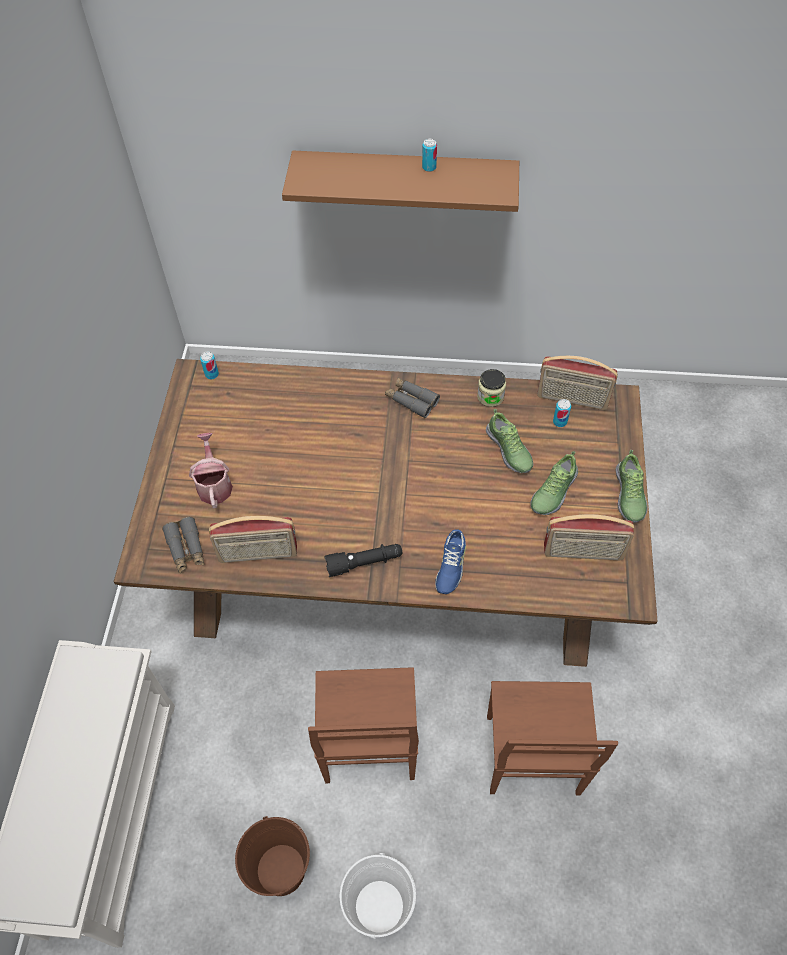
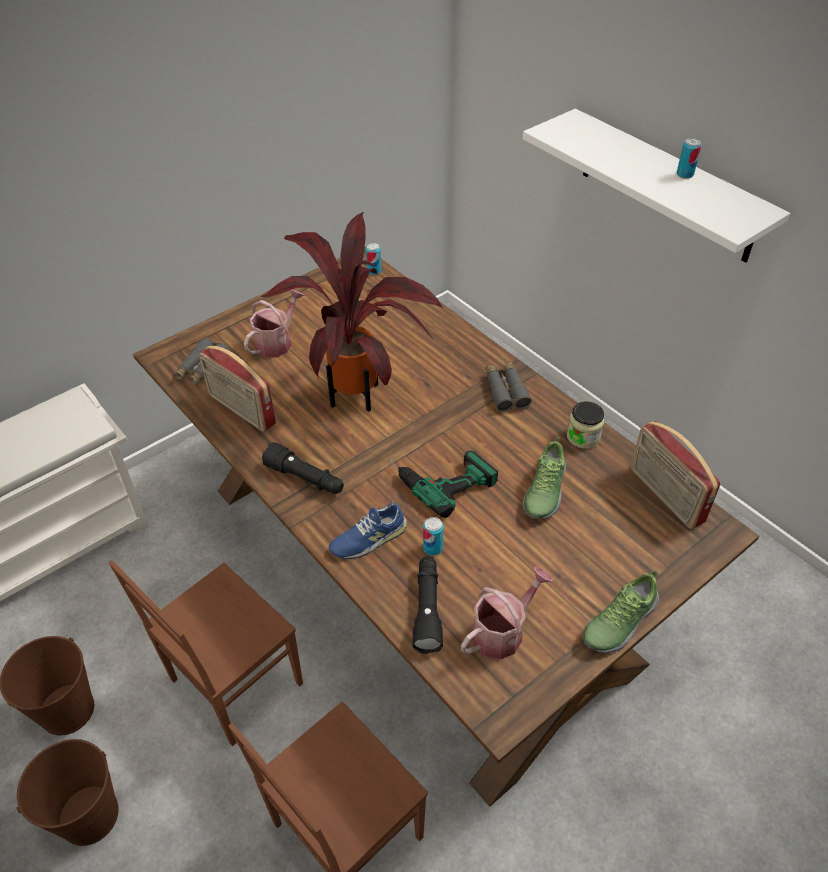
camera: 45 degrees right, 10 degrees down
brown shelf [282,151,519,212] -> white shelf [522,109,790,263]
white bucket [340,853,416,939] -> brown bucket [16,739,119,846]
shoe [530,451,578,515] -> none
radio [544,514,634,560] -> watering can [461,567,553,659]
can [553,399,571,427] -> can moved to [423,517,443,556]
none -> potted plant [261,212,443,412]
none -> power drill [389,451,498,518]
none -> black flashlight [413,556,443,654]

